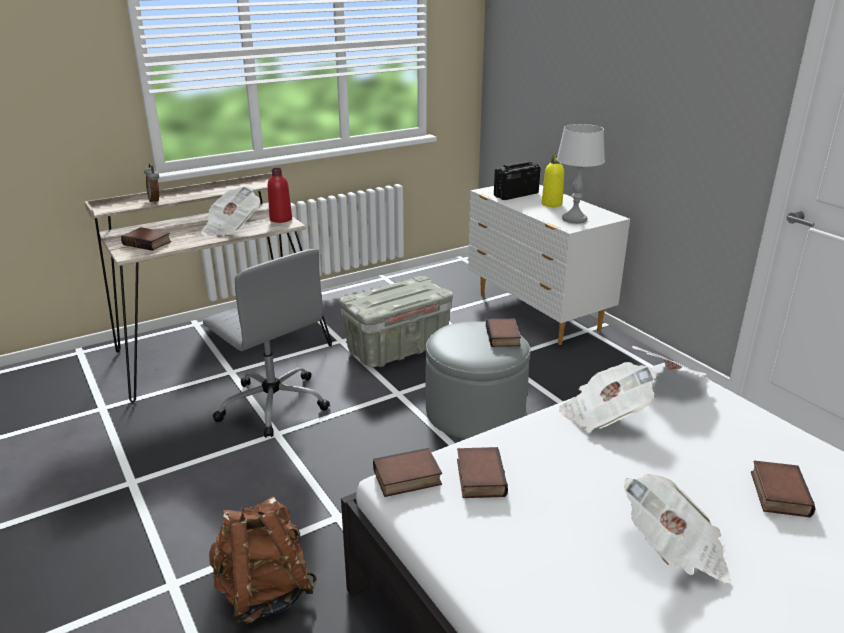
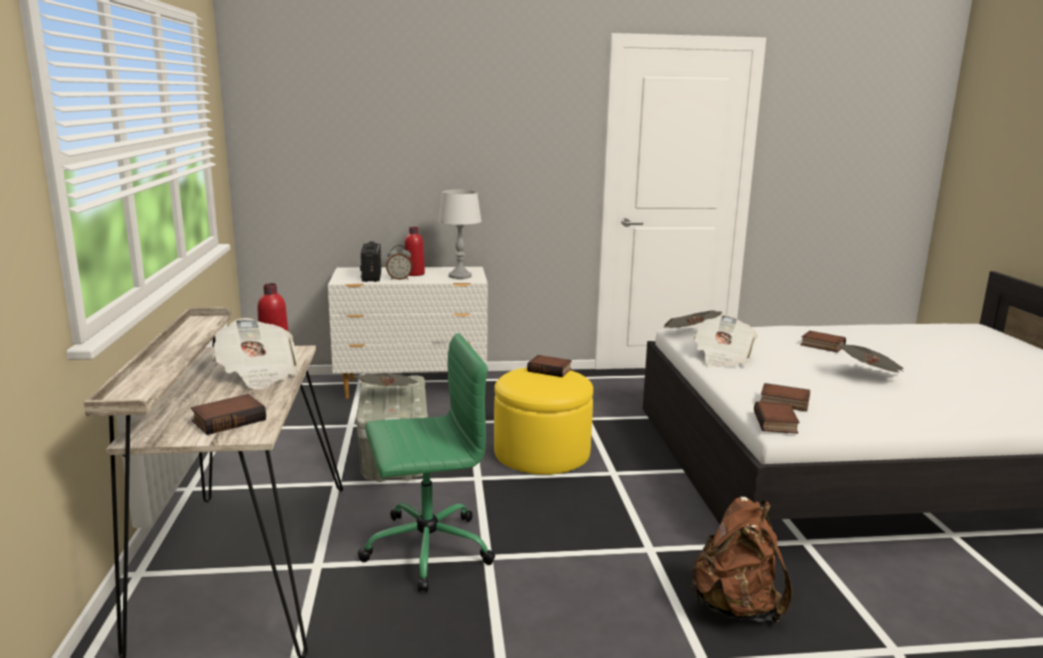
camera: 65 degrees left, 10 degrees down
alarm clock [144,164,159,204] -> alarm clock moved to [386,245,413,280]
grey office chair [203,249,330,438] -> green office chair [358,333,495,592]
grey ottoman [425,321,531,439] -> yellow ottoman [494,368,593,475]
yellow bottle [542,156,564,207] -> red bottle [405,227,425,276]
none -> newspaper [353,373,418,386]

